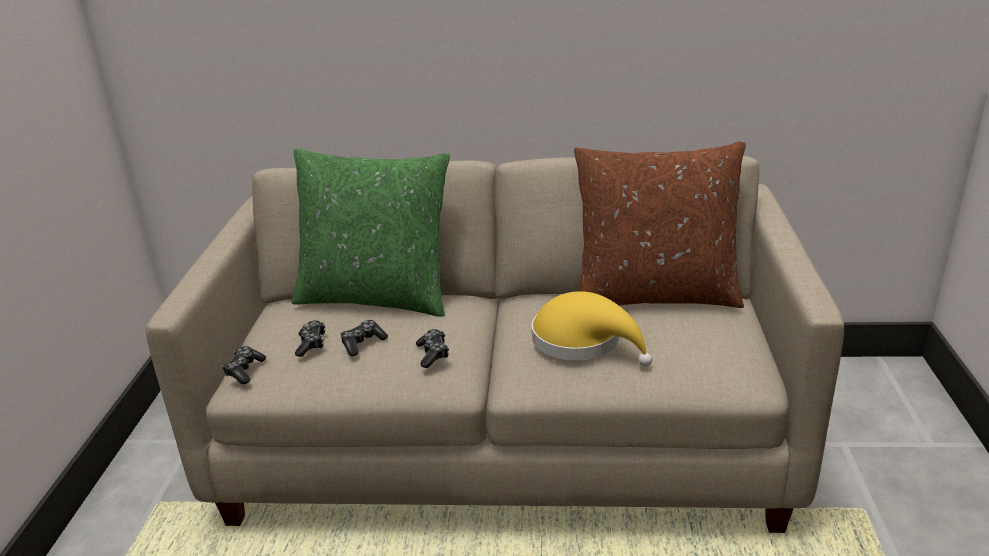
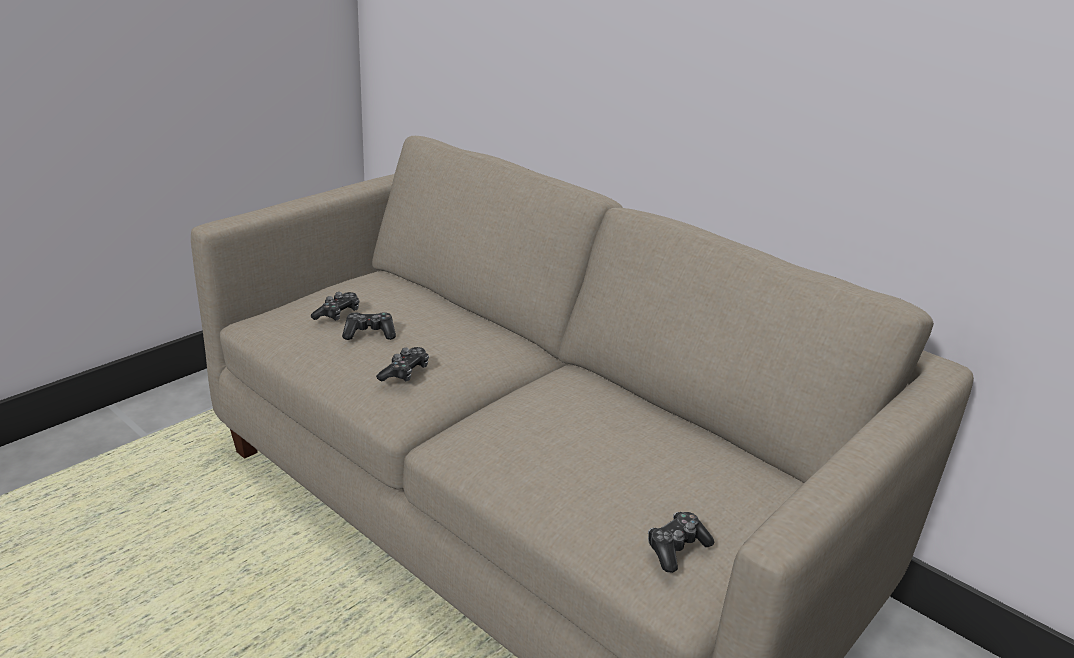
camera: 35 degrees right, 0 degrees up
game controller [222,346,266,384] -> game controller moved to [648,512,714,573]
green pillow [292,149,450,317] -> none
yellow hat [532,291,652,366] -> none
brown pillow [574,141,746,308] -> none

